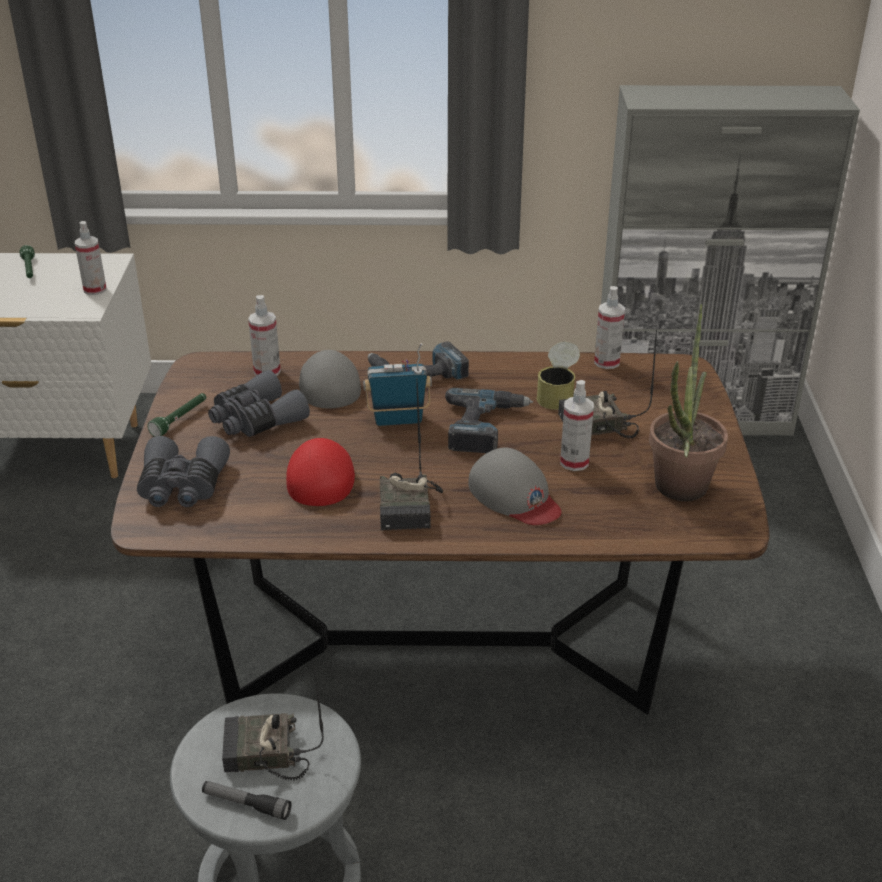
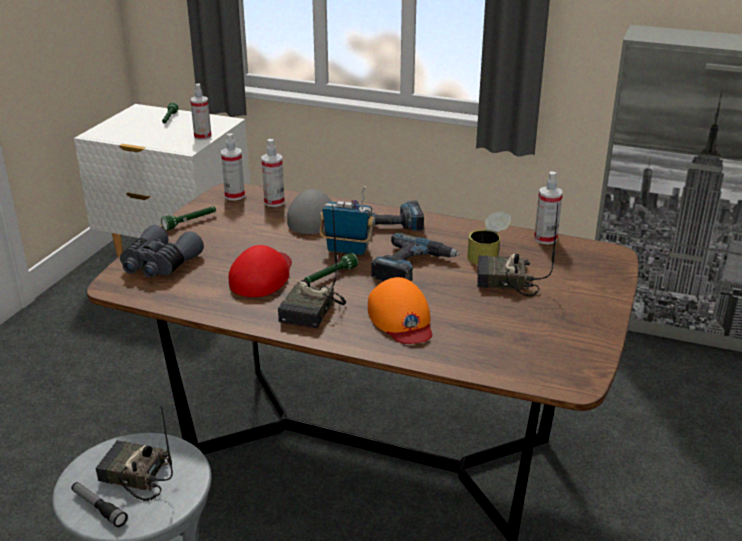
camera: 20 degrees right, 5 degrees down
grey binoculars [208,370,310,437] -> none
grey cap [469,447,561,525] -> orange cap [368,277,432,344]
spray bottle [560,380,594,471] -> spray bottle moved to [221,133,245,200]
potted plant [649,304,728,501] -> none
none -> green flashlight [304,253,358,283]

